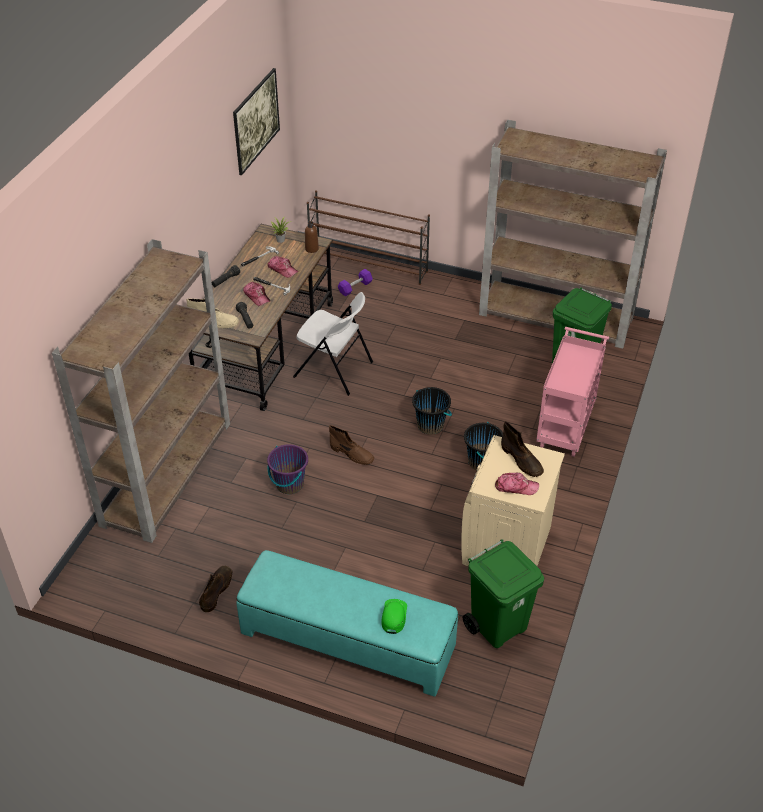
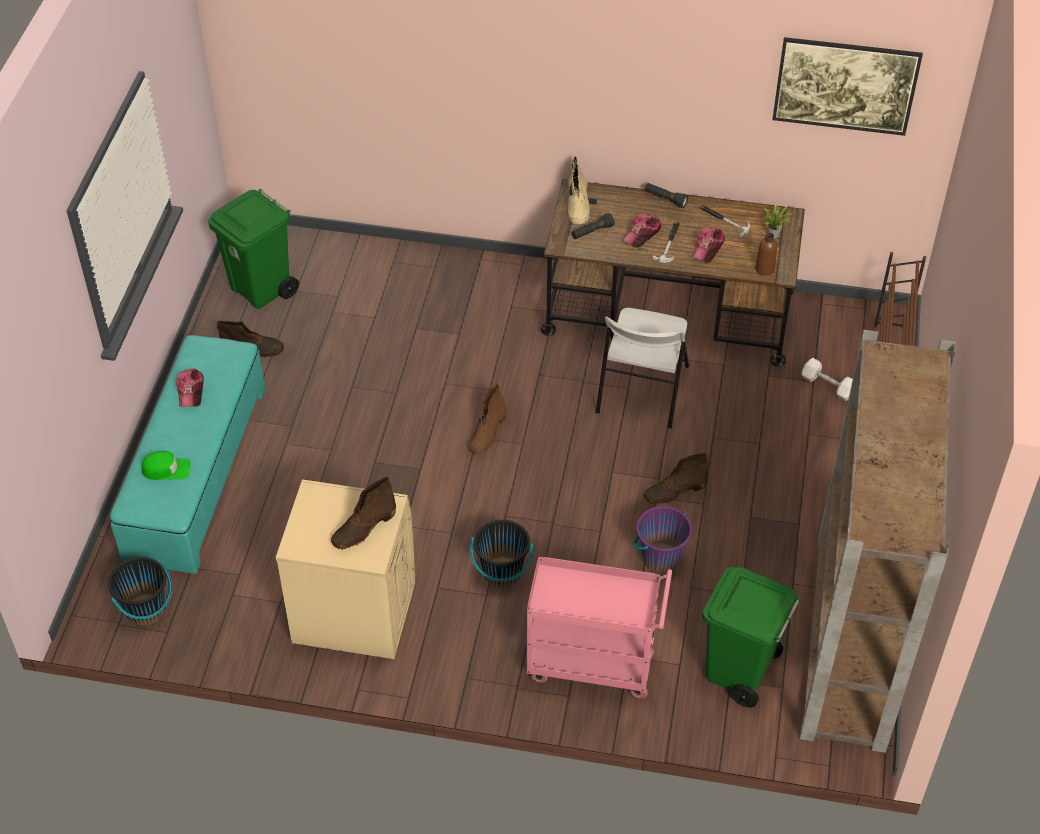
camera: 80 degrees right, 5 degrees up
brown bookcase [52,239,230,543] -> none
purple bucket [267,444,308,494] -> purple bucket moved to [633,506,692,574]
purple dumbbell [338,269,373,297] -> white dumbbell [802,358,853,401]
black bucket [412,387,452,435] -> black bucket moved to [108,557,172,626]
green trash can [463,539,544,648] -> green trash can moved to [208,189,299,309]
cap [495,473,539,495] -> cap moved to [176,368,204,407]
none -> brown boot [644,453,708,504]

